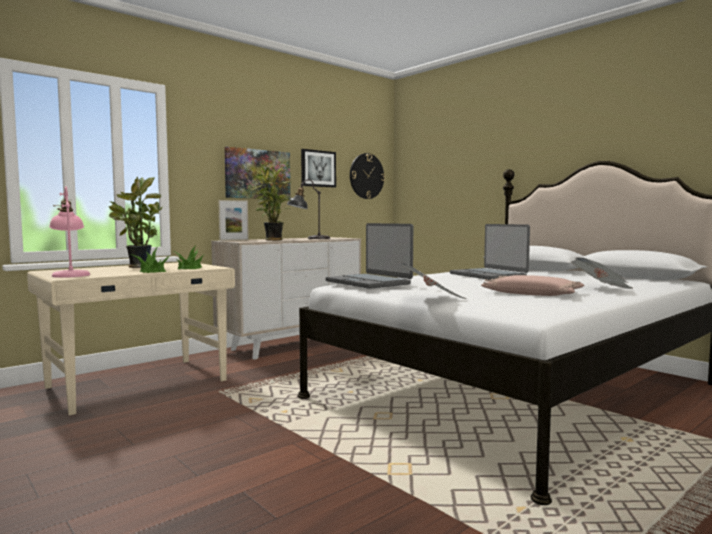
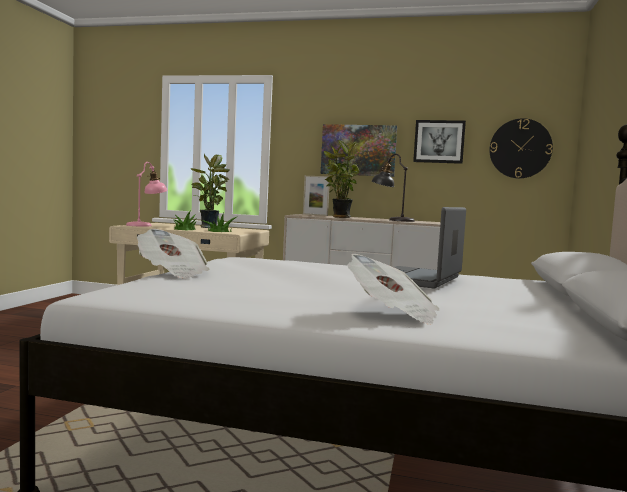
camera: 55 degrees right, 0 degrees up
laptop [326,223,413,289] -> none
beige pillow [481,275,584,296] -> none

